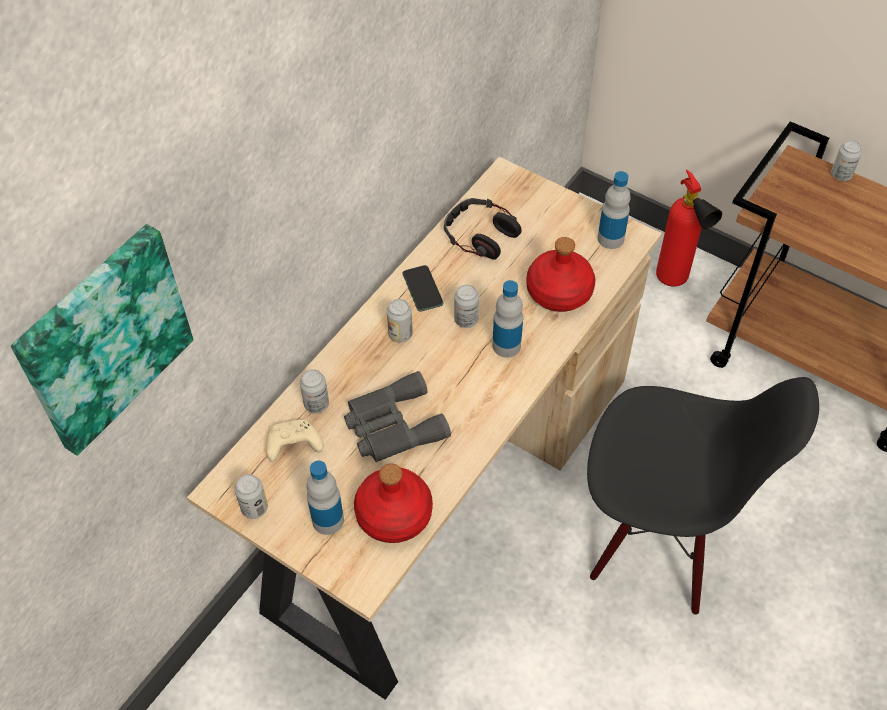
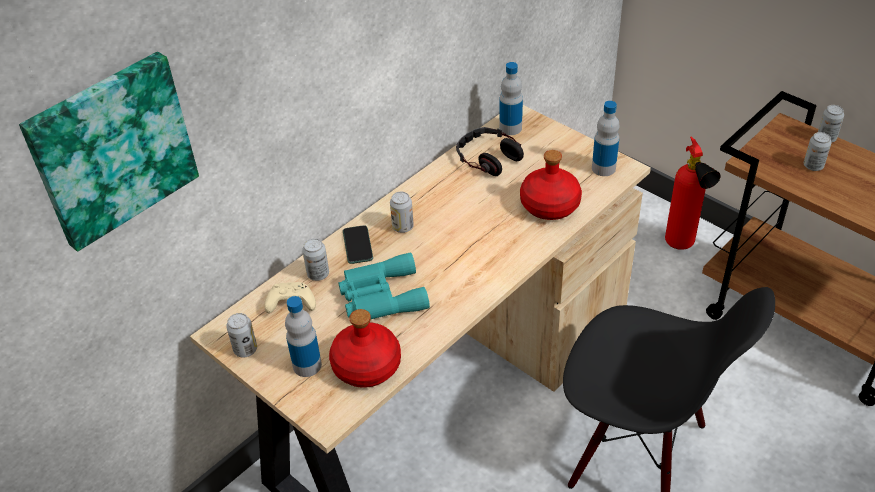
camera: 10 degrees right, 10 degrees down
grey binoculars [344,371,451,462] -> turquoise binoculars [338,252,430,319]
phone [403,265,443,312] -> phone moved to [343,225,373,264]
can [454,285,479,328] -> can moved to [804,132,831,171]
bottle [492,280,523,358] -> bottle moved to [499,62,523,135]

